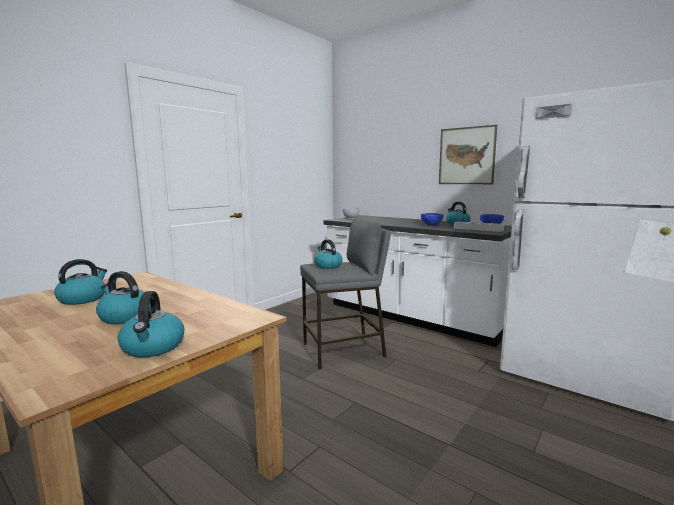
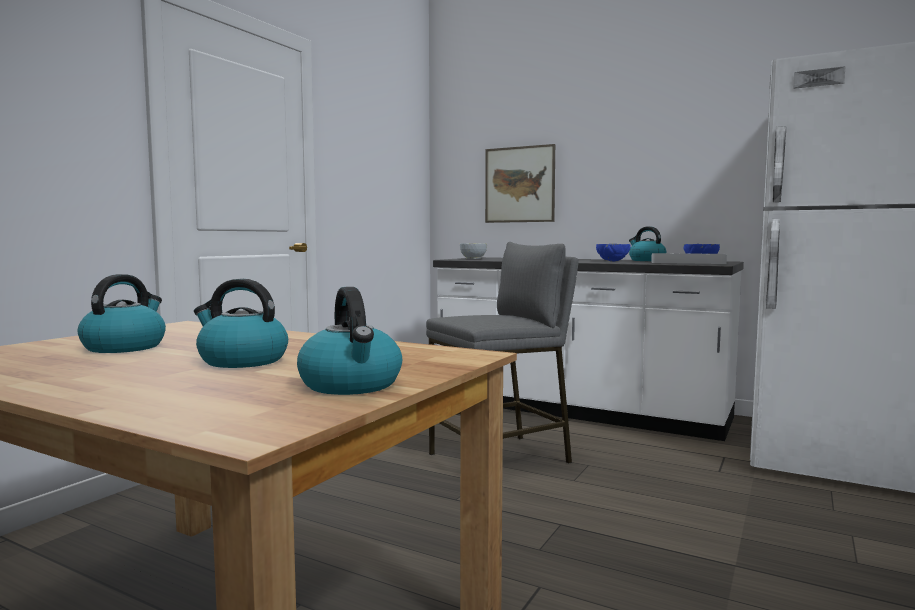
camera: 10 degrees left, 5 degrees down
kettle [314,239,343,269] -> none
picture [439,125,497,184] -> picture moved to [485,144,555,223]

